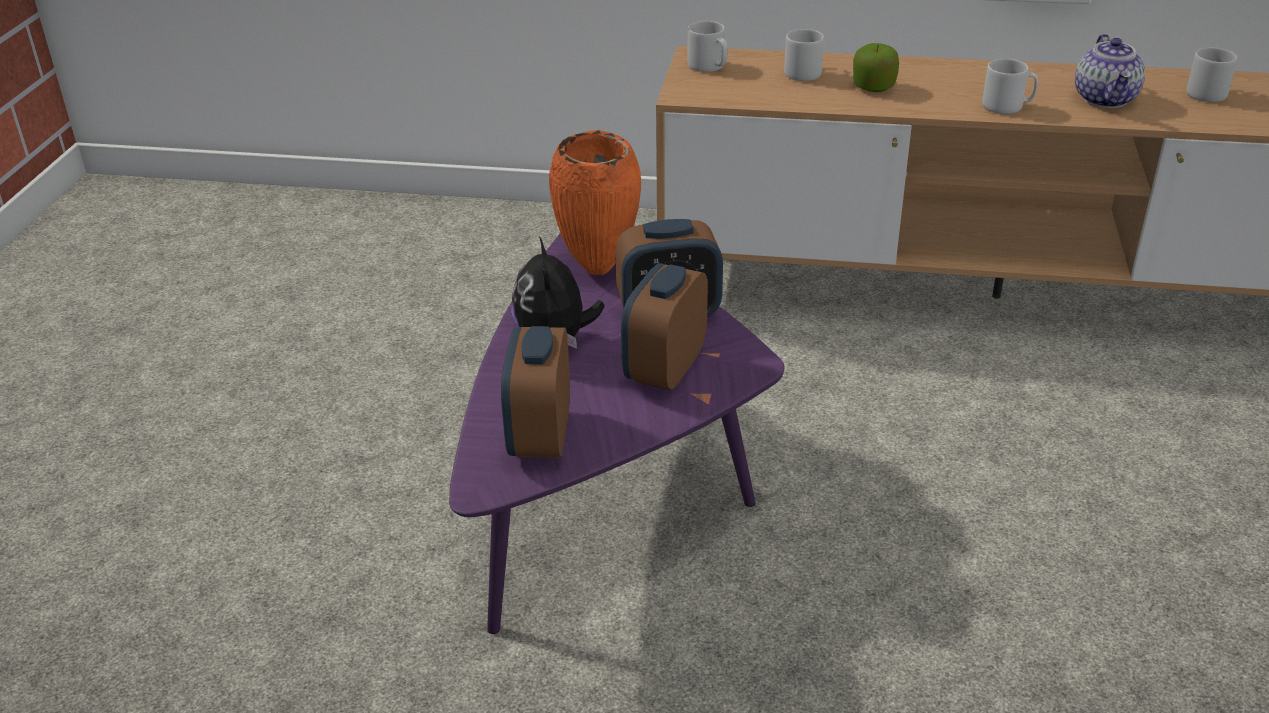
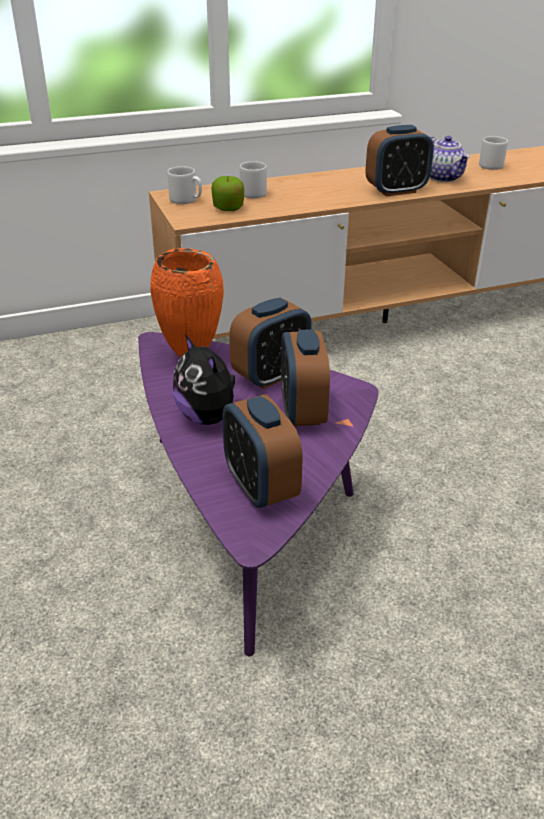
camera: 30 degrees left, 0 degrees up
apple [853,43,899,92] -> apple moved to [211,176,244,211]
grey mug [982,59,1038,114] -> alarm clock [365,125,434,196]

